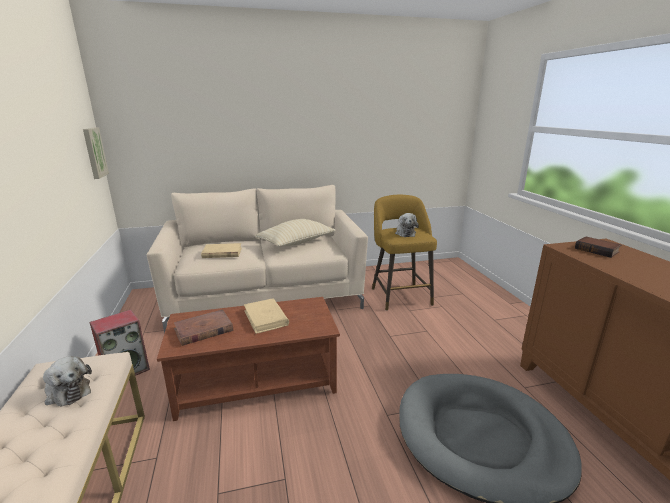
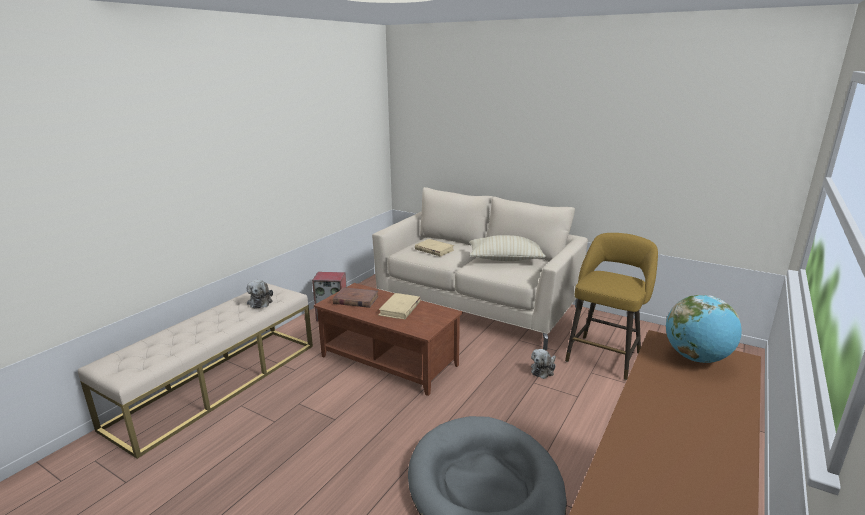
camera: 45 degrees right, 0 degrees up
picture [83,127,109,179] -> none
plush toy [395,213,419,237] -> plush toy moved to [531,349,556,379]
book [575,237,621,258] -> globe [666,295,742,363]

